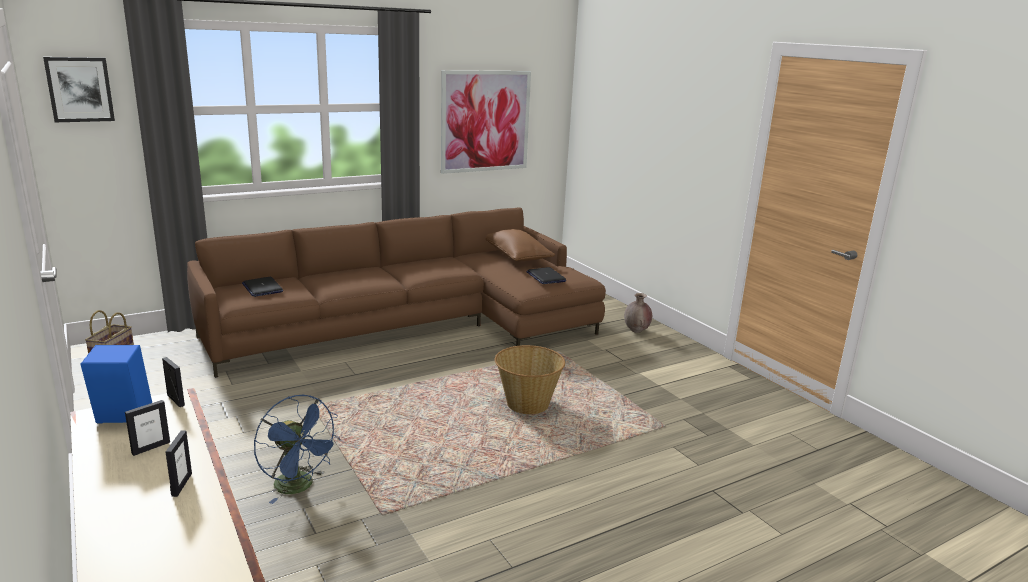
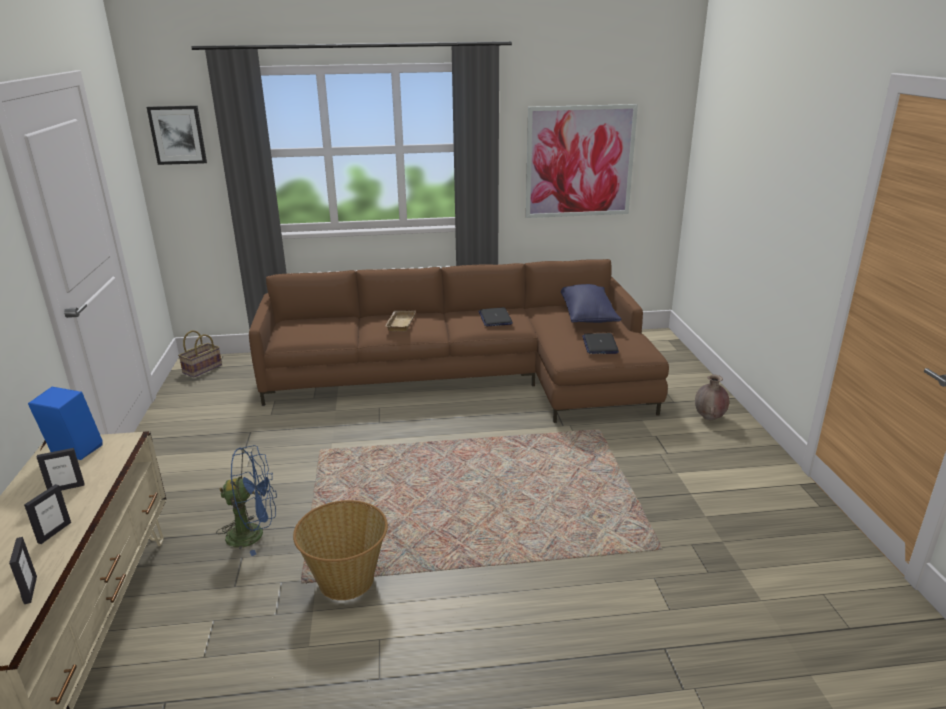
camera: 25 degrees right, 5 degrees up
picture frame [162,357,185,407] -> picture frame moved to [9,537,37,604]
laptop [242,277,283,297] -> laptop moved to [478,307,513,326]
blue fan [254,395,341,504] -> blue fan turned 75 degrees counterclockwise [216,445,277,556]
brown pillow [486,229,555,261] -> blue pillow [561,284,621,323]
basket [495,345,565,414] -> basket moved to [293,500,388,600]
none -> beige tray [385,311,416,331]

